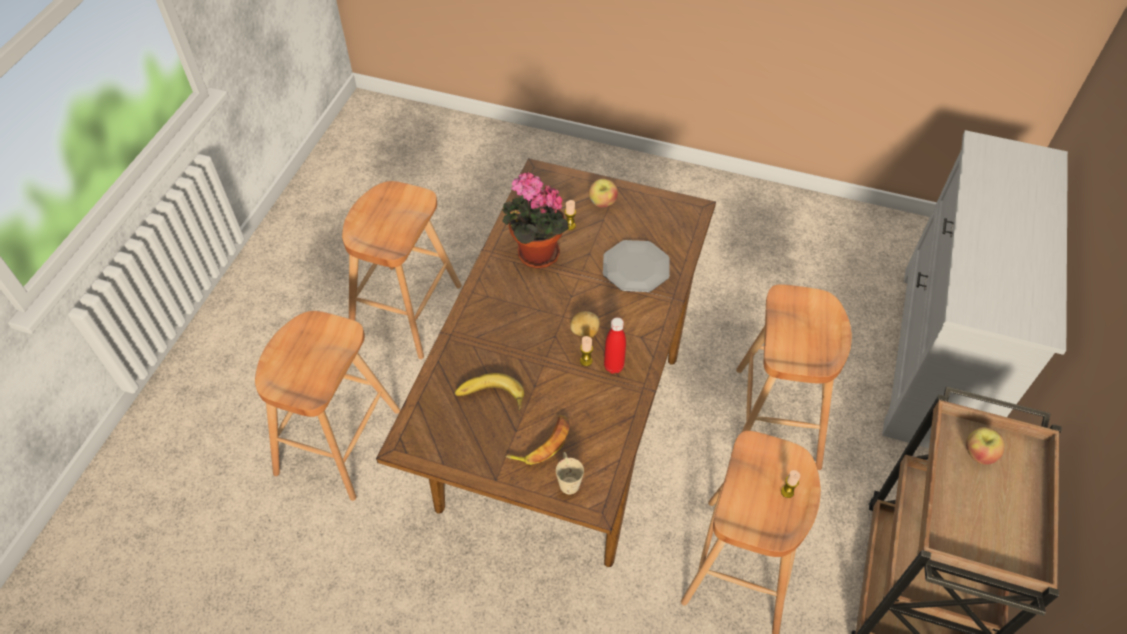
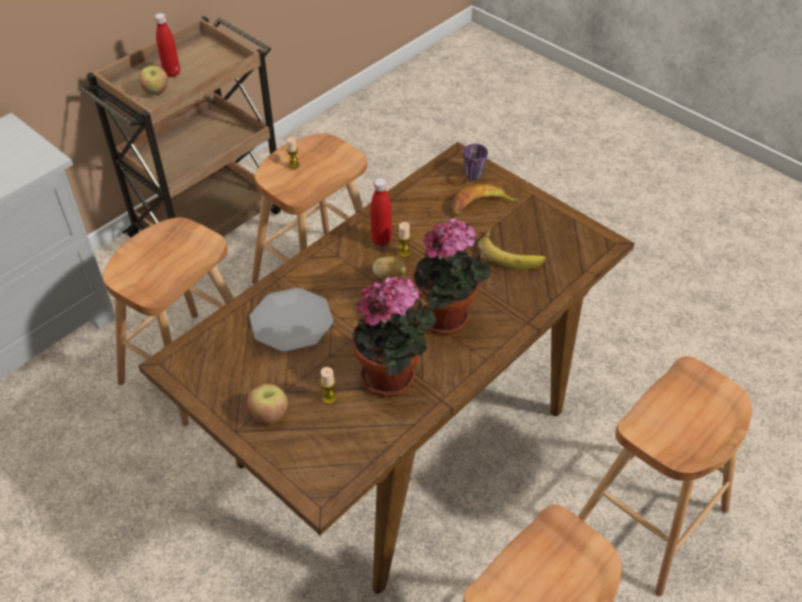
camera: 155 degrees left, 5 degrees down
beige mug [556,452,584,494] -> purple mug [463,144,488,182]
none -> red bottle [155,13,180,77]
none -> potted plant [412,218,491,335]

